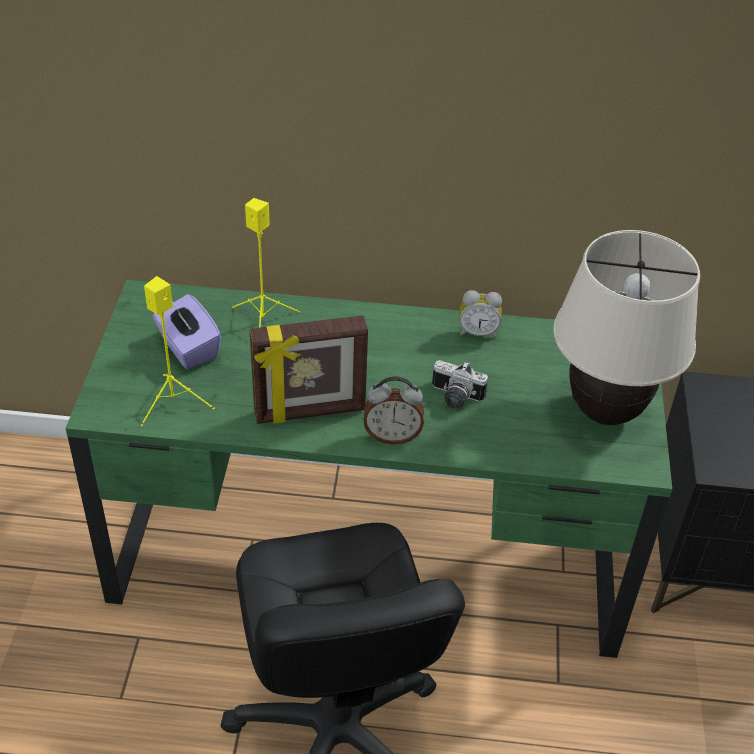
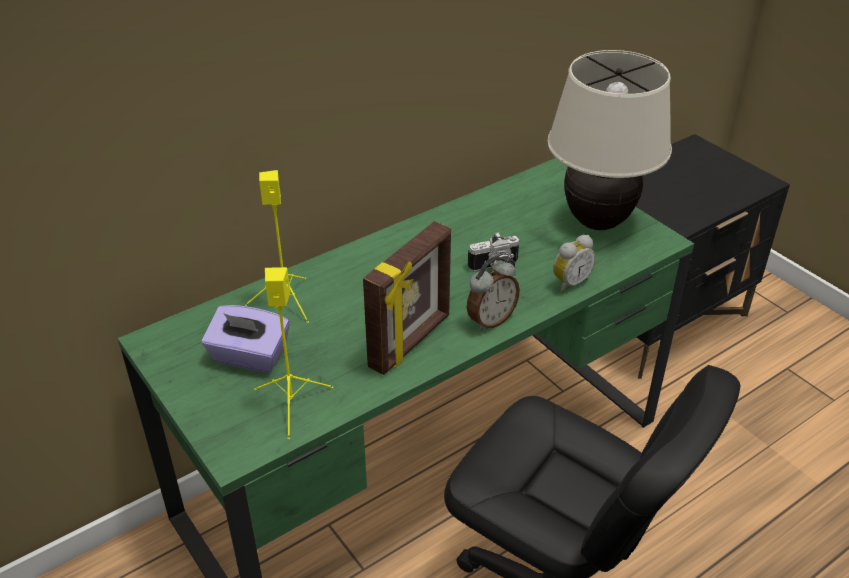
camera: 40 degrees left, 5 degrees down
alarm clock [459,290,502,339] -> alarm clock moved to [553,235,596,293]

